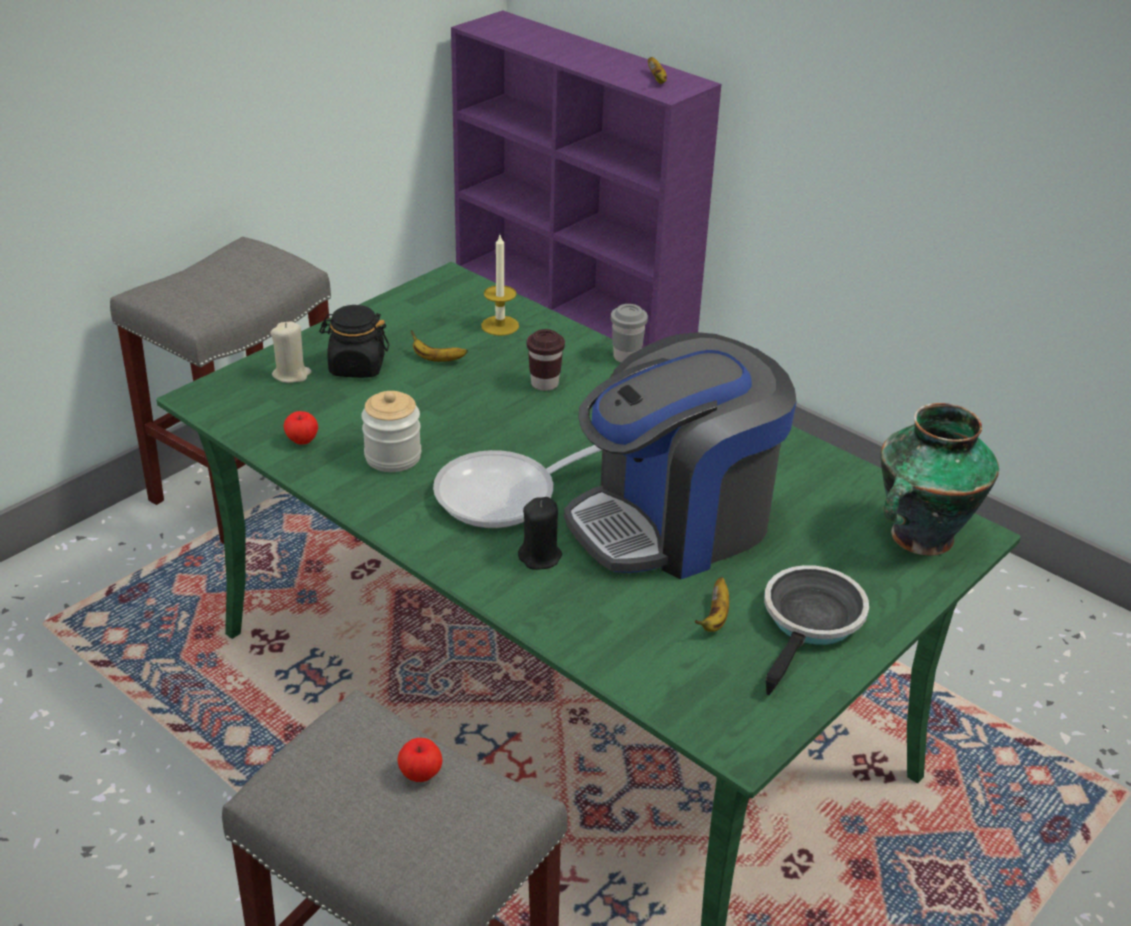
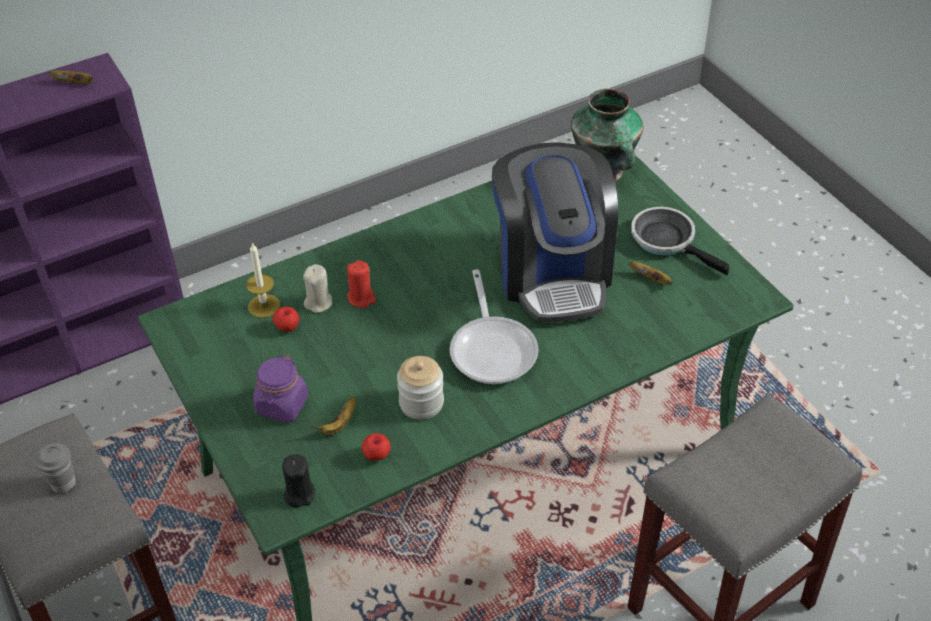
camera: 70 degrees left, 10 degrees up
beige candle [271,322,312,383] -> beige candle moved to [303,264,332,313]
black jar [319,305,389,378] -> purple jar [253,355,308,423]
apple [397,738,443,782] -> apple moved to [273,307,299,332]
banana [411,330,468,362] -> banana moved to [312,396,356,435]
black candle [518,497,562,570] -> black candle moved to [282,454,315,508]
brown cup [527,329,565,391] -> red candle [347,260,376,308]
grey cup [611,304,648,363] -> grey cup moved to [35,443,76,493]

